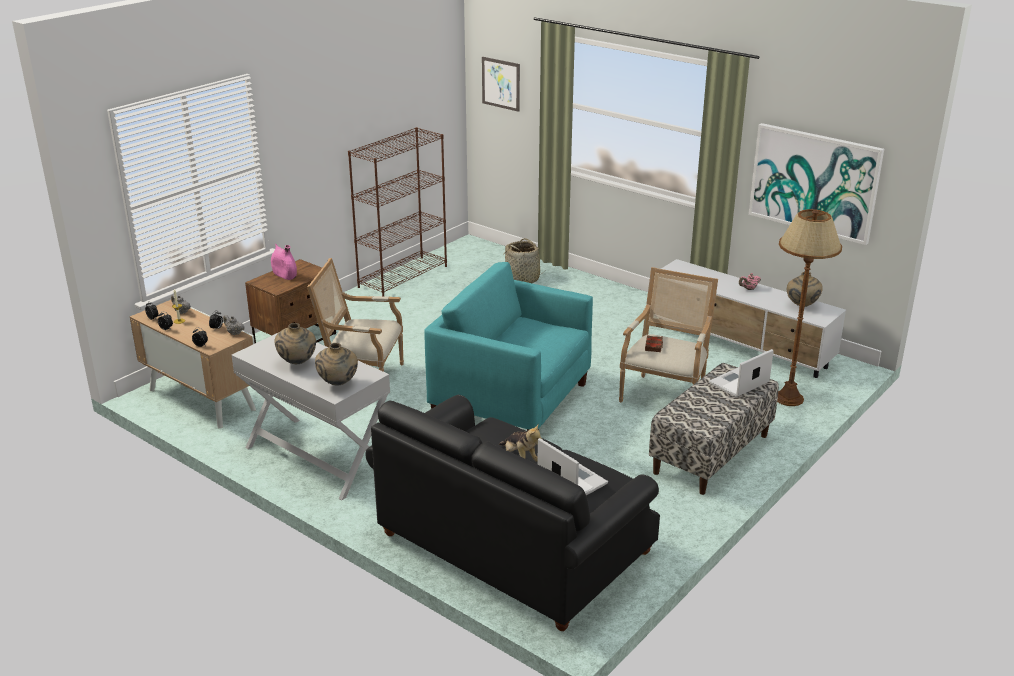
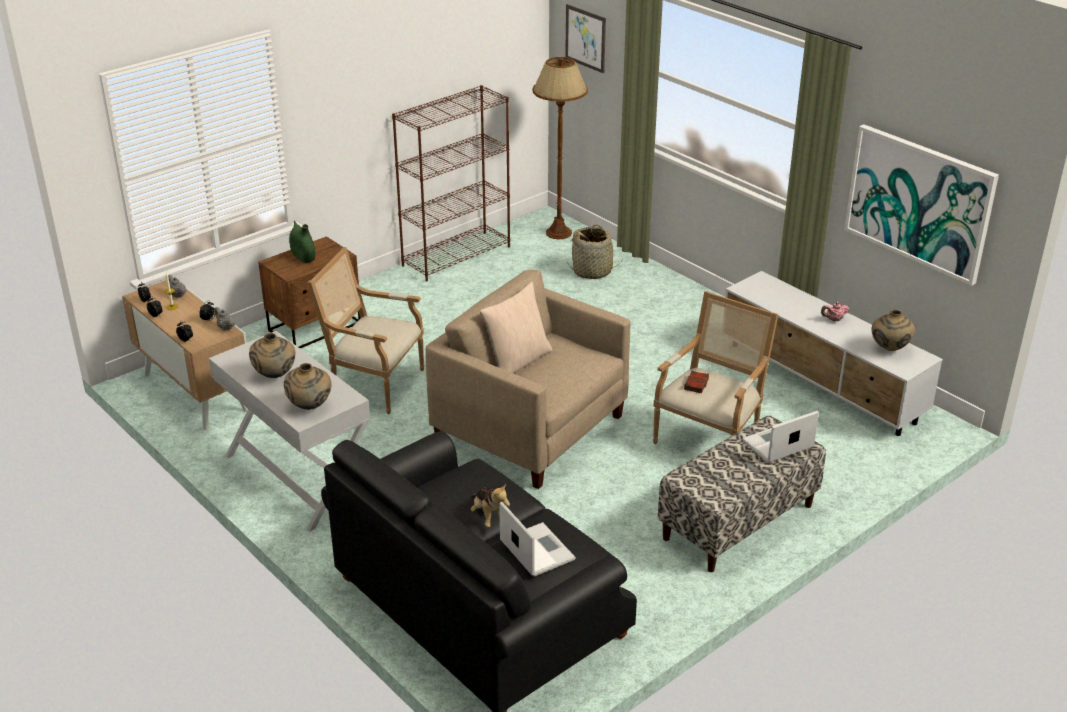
camera: 10 degrees right, 5 degrees up
pink vase [271,244,297,280] -> green vase [289,221,316,263]
turquoise armchair [424,262,593,431] -> beige armchair [426,270,631,489]
brown floor lamp [777,209,842,406] -> brown floor lamp moved to [532,57,588,239]
none -> beige pillow [480,282,552,373]

